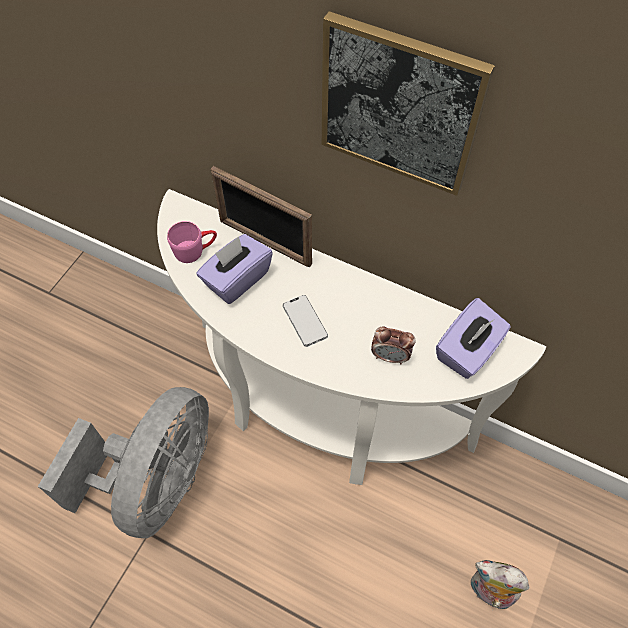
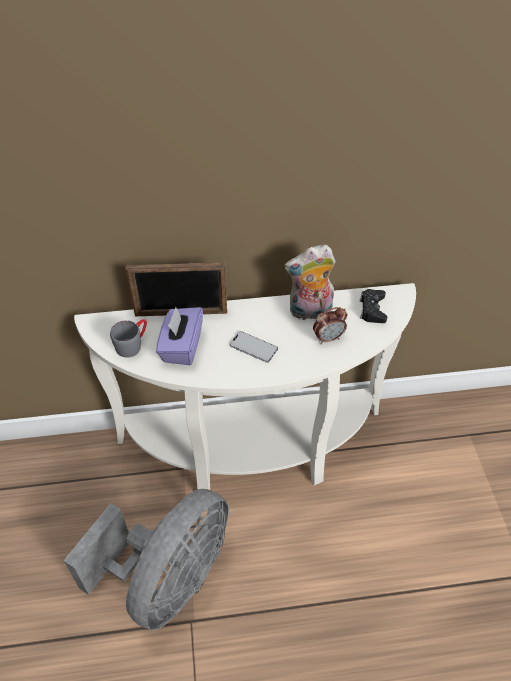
camera: 35 degrees left, 10 degrees down
grey fan [38,387,209,538] -> grey fan turned 45 degrees clockwise [63,489,229,630]
pink mug [167,221,217,263] -> grey mug [110,319,147,358]
picture [322,11,495,196] -> none
purple tissue box [436,298,511,379] -> black game controller [360,289,387,323]
plush toy [471,560,529,609] -> plush toy moved to [284,244,336,320]

